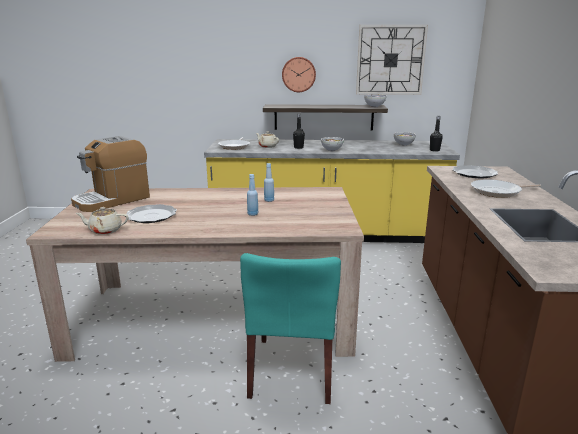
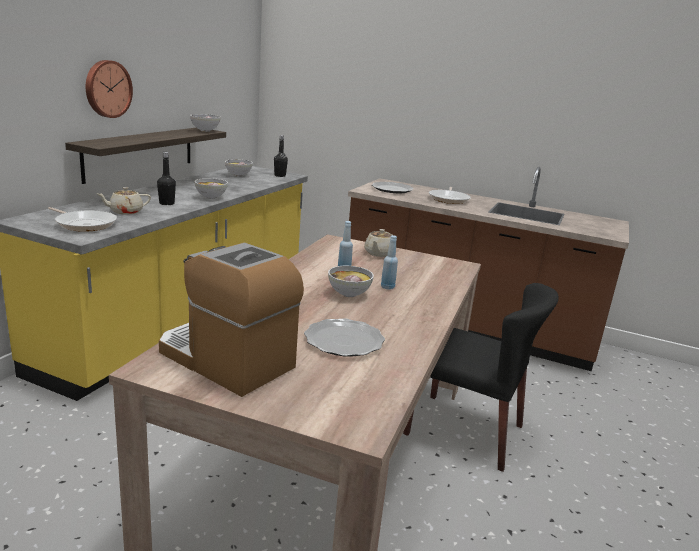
camera: 70 degrees left, 0 degrees up
coffee machine [71,136,150,212] -> coffee machine turned 150 degrees clockwise [159,243,304,397]
beige teapot [76,207,128,235] -> beige teapot moved to [364,229,392,257]
turquoise chair [240,253,341,404] -> black chair [403,283,559,472]
wall clock [356,25,428,95] -> none
none -> bowl [328,266,374,297]

